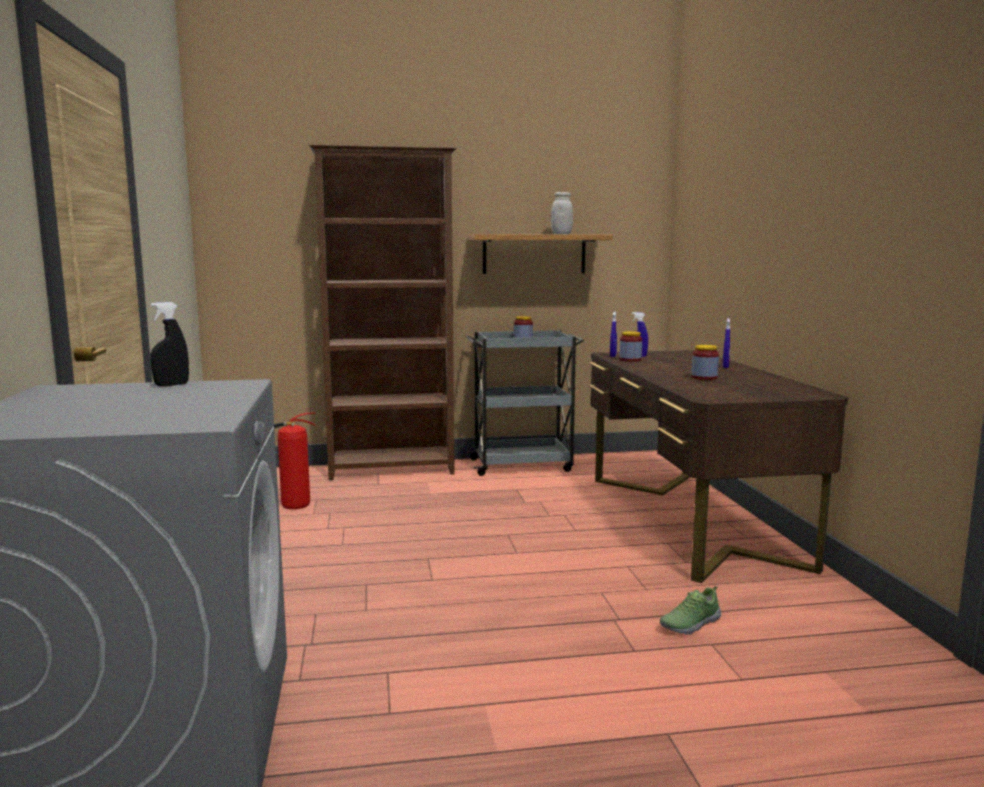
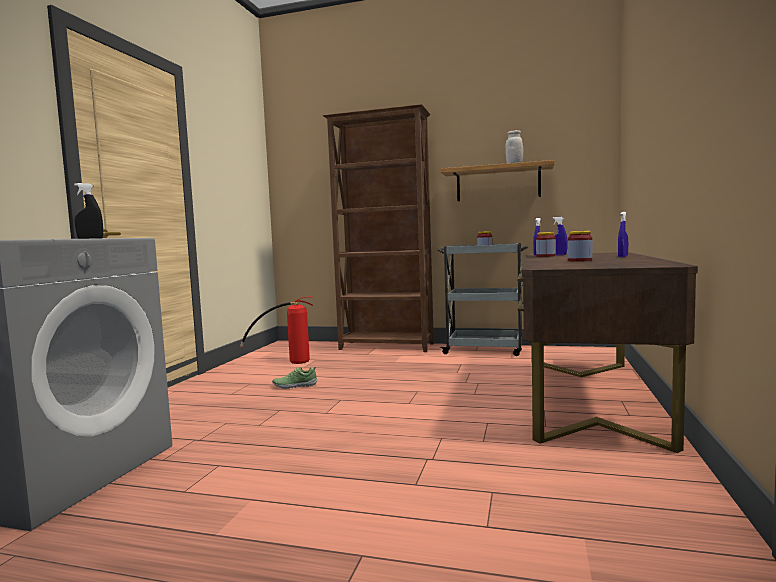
camera: 25 degrees right, 5 degrees down
shoe [660,586,721,635] -> shoe moved to [272,367,317,389]

